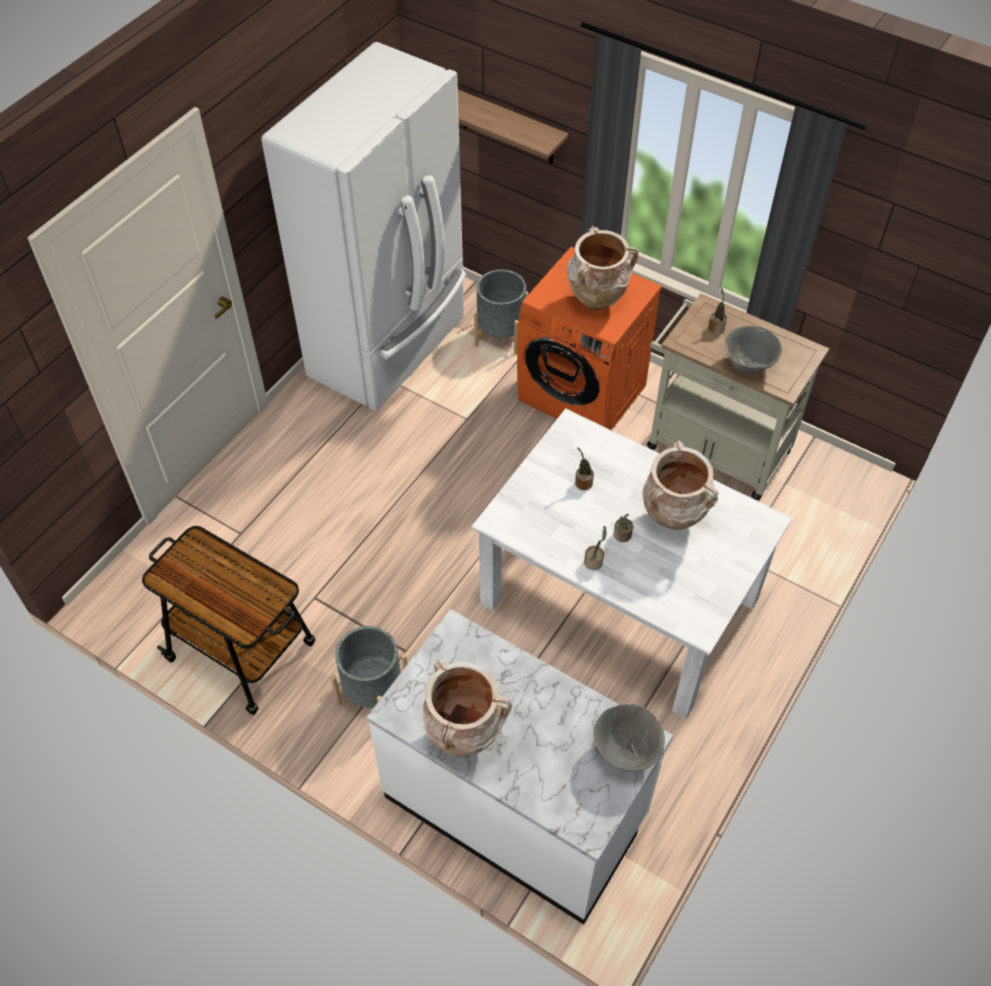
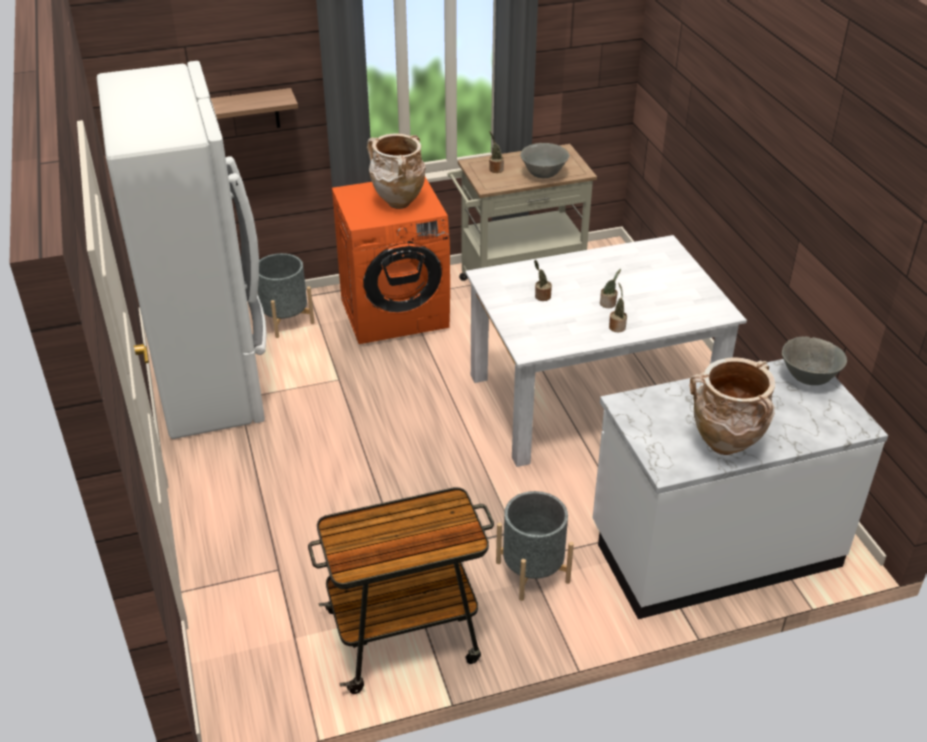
camera: 50 degrees left, 15 degrees down
beige vase [642,440,718,530] -> none

